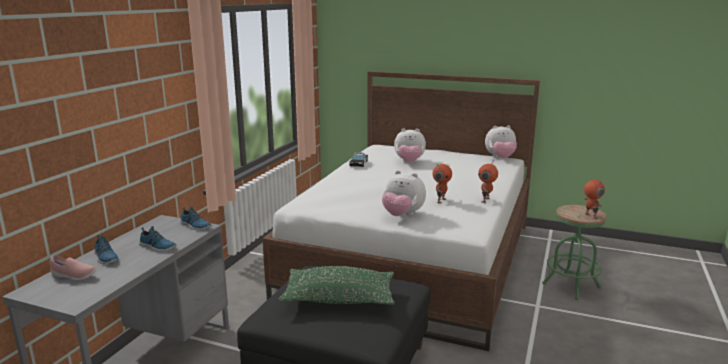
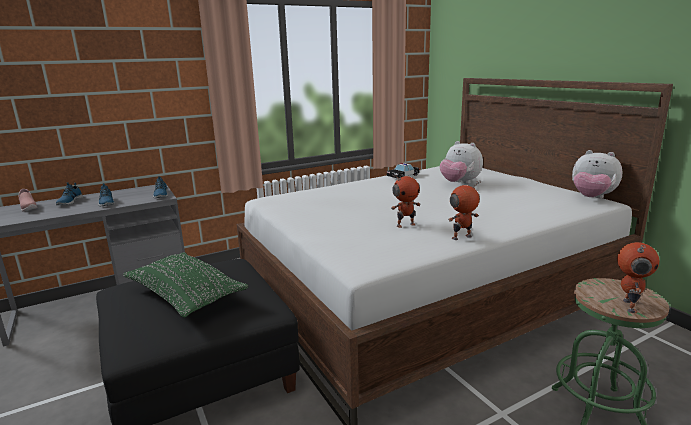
camera: 40 degrees right, 0 degrees up
plush toy [382,170,426,216] -> none

